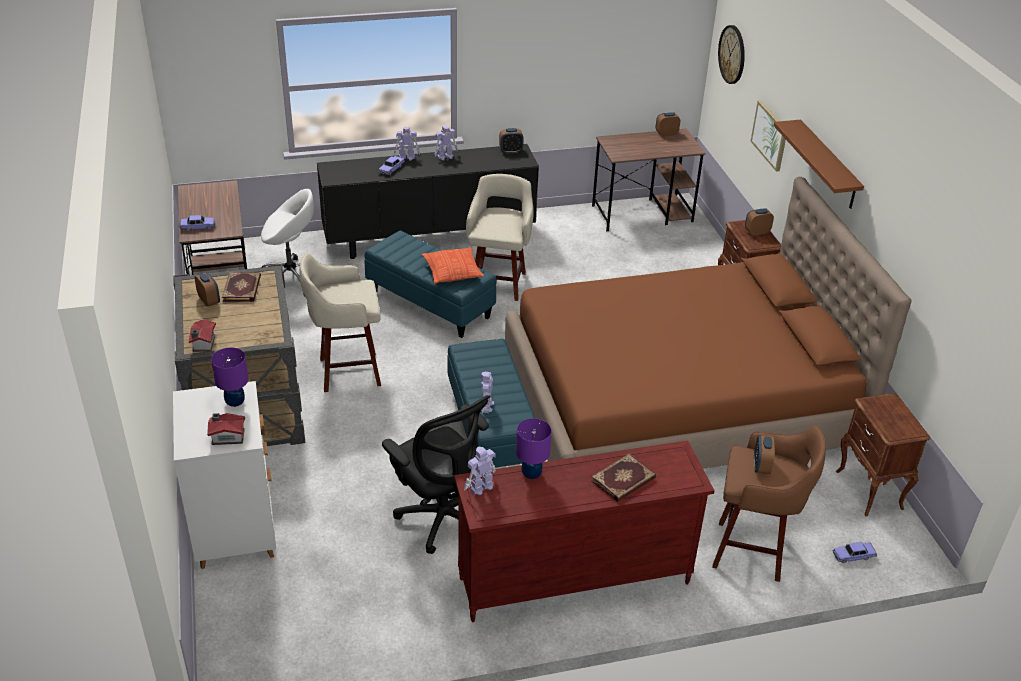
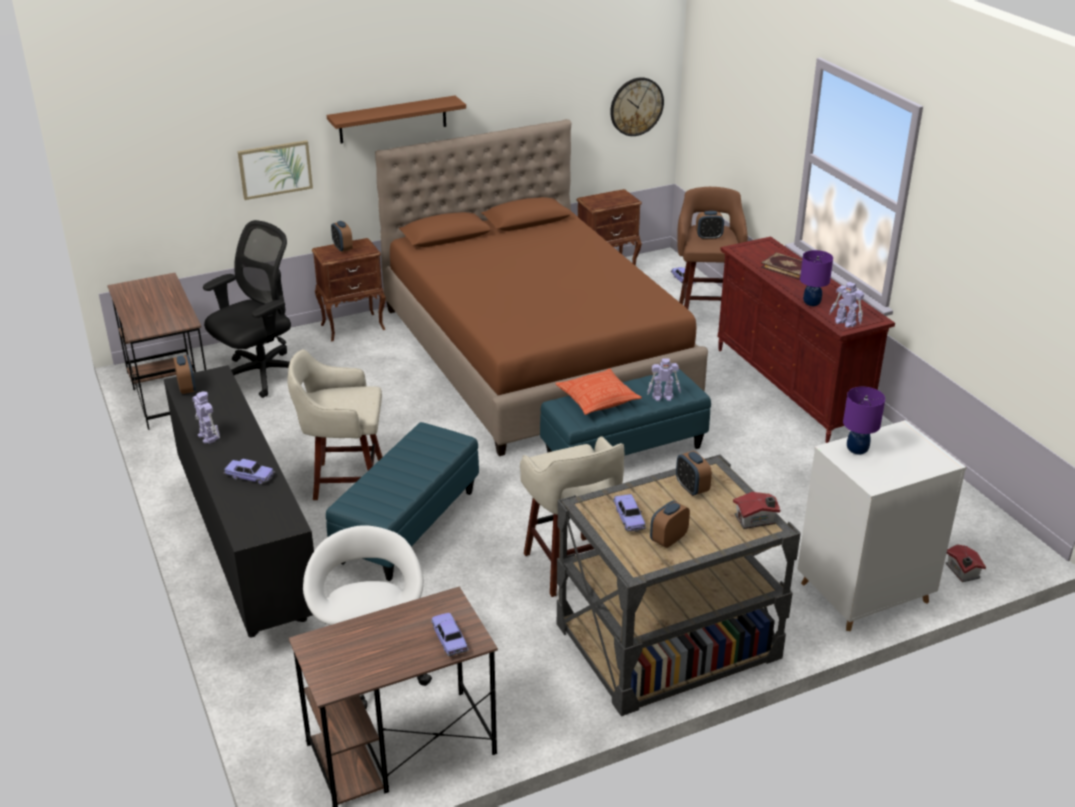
camera: 100 degrees left, 5 degrees down
toy house [207,413,245,445] -> toy house moved to [945,544,986,582]
book [222,272,261,302] -> toy car [613,494,646,532]
black office chair [382,395,491,554] -> black office chair moved to [203,220,291,398]
toy robot [394,127,420,161] -> none
orange pillow [422,247,484,284] -> orange pillow moved to [555,369,642,415]
alarm clock [656,112,680,137] -> alarm clock moved to [676,451,712,496]
wall clock [718,25,745,84] -> wall clock moved to [610,77,664,136]

